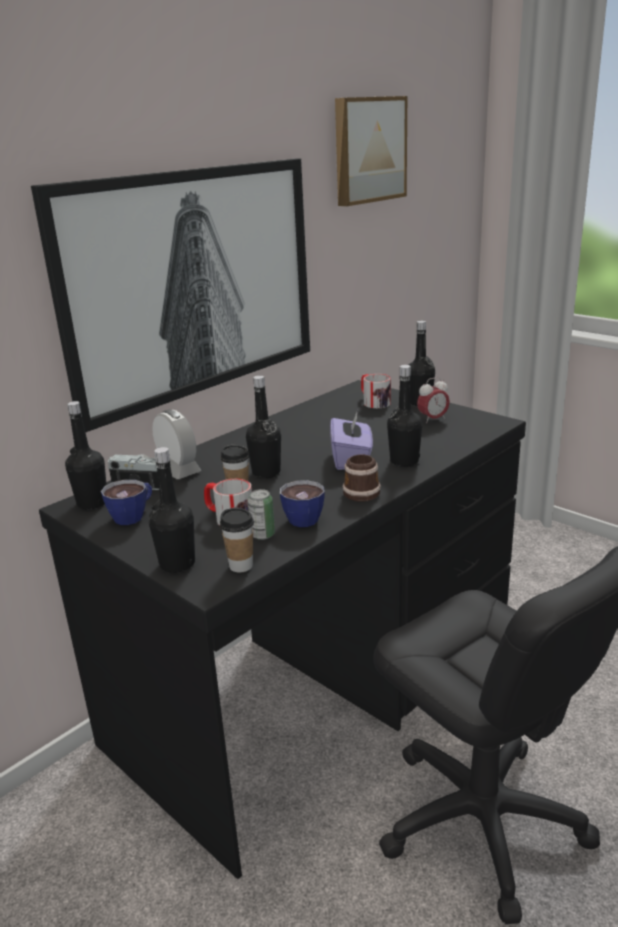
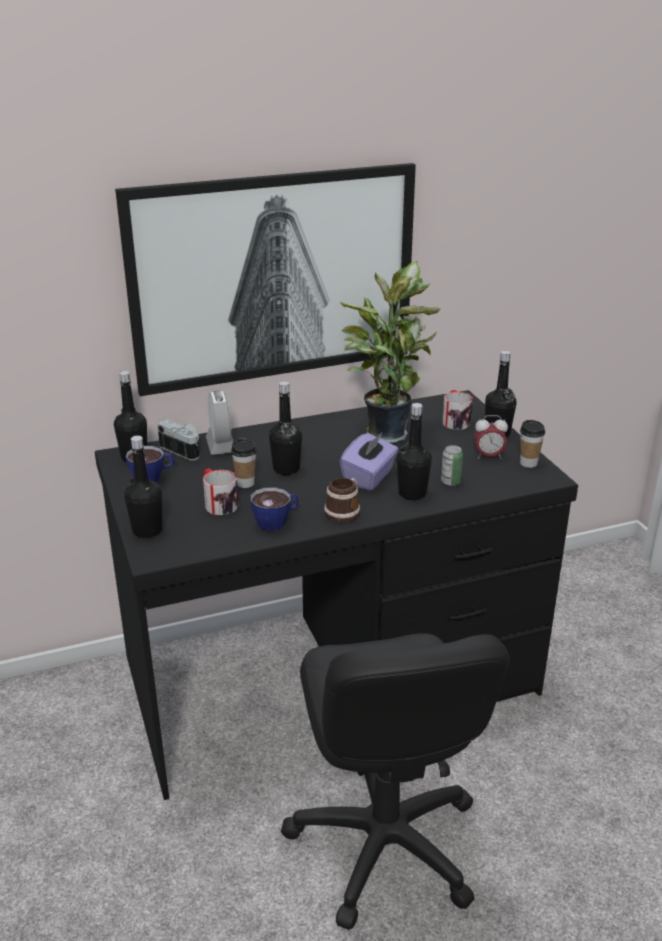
camera: 25 degrees right, 5 degrees up
cup [220,508,254,572] -> cup moved to [520,420,545,468]
can [248,489,275,540] -> can moved to [441,445,463,486]
picture [335,96,407,206] -> none
none -> potted plant [340,261,441,443]

